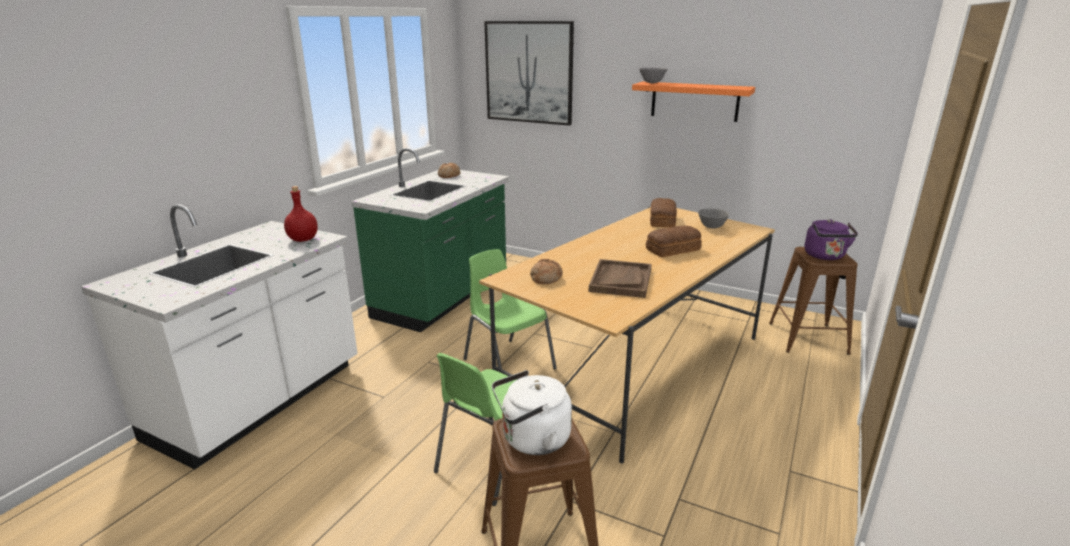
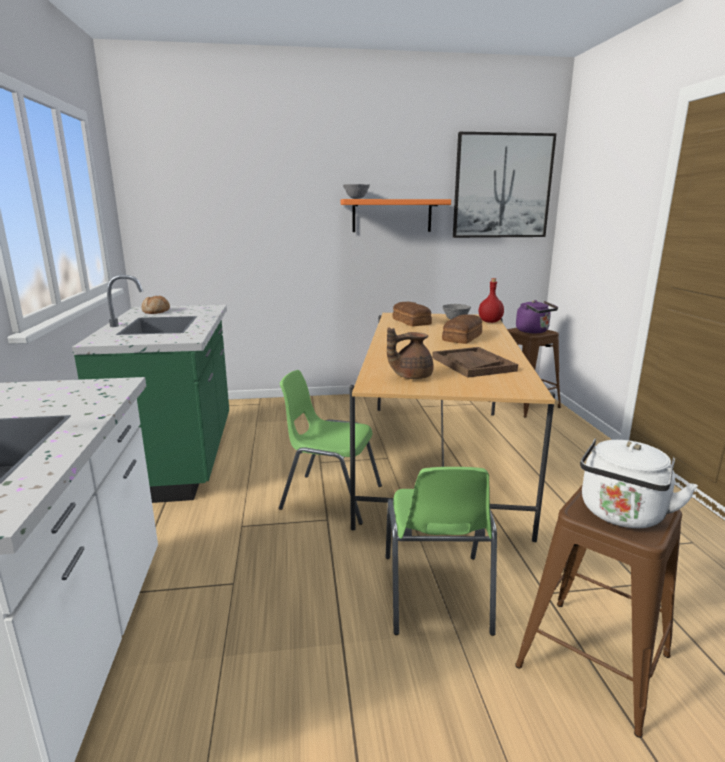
camera: 35 degrees left, 5 degrees down
red bottle [284,186,318,242] -> red bottle moved to [479,278,504,323]
picture [484,21,574,126] -> picture moved to [453,132,557,238]
bread [530,259,563,284] -> brown teapot [387,327,434,379]

